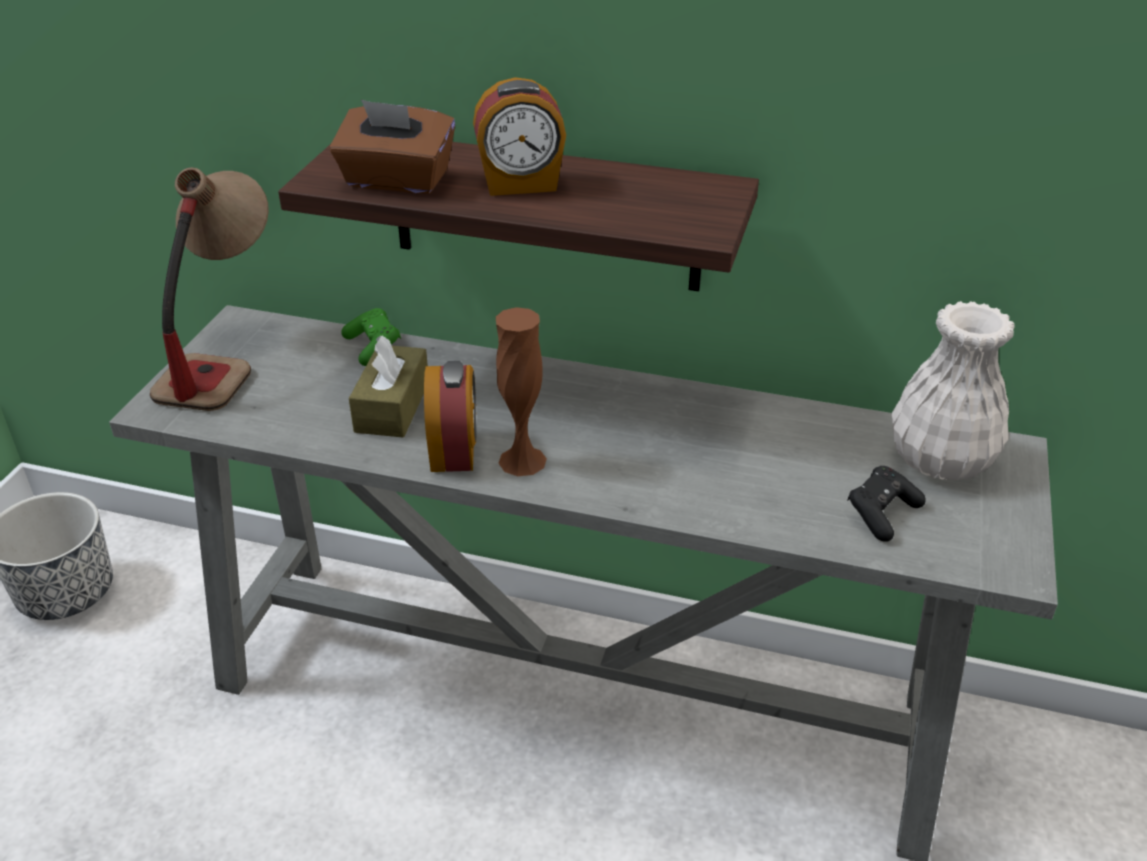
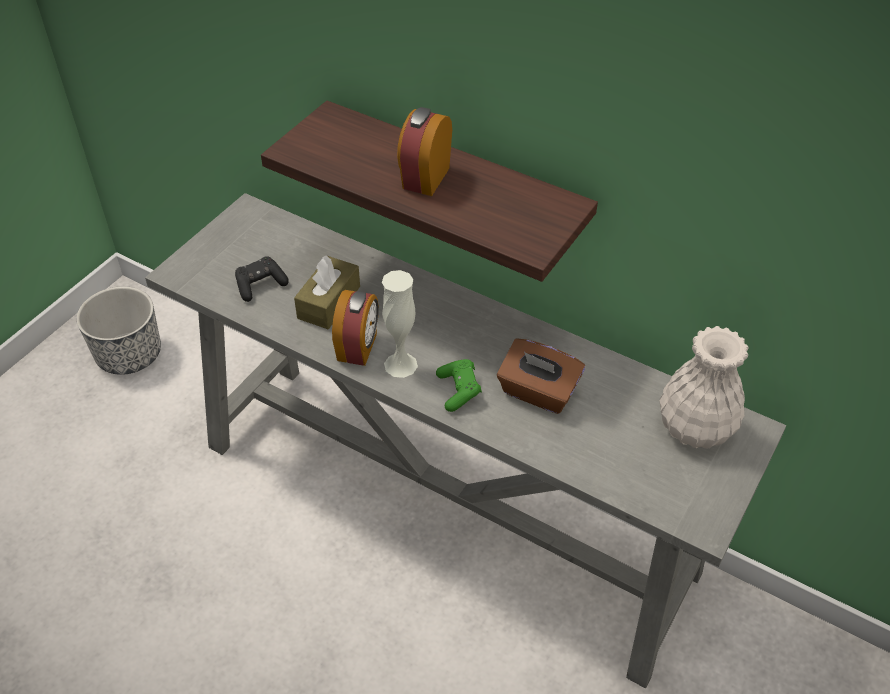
camera: 15 degrees right, 10 degrees up
table lamp [150,167,269,411] -> none
brown tissue box [330,100,455,194] -> brown tissue box moved to [497,338,585,414]
green game controller [341,308,401,366] -> green game controller moved to [436,359,482,412]
alarm clock [473,77,566,196] -> alarm clock turned 105 degrees clockwise [397,107,452,196]
brown vase [496,307,547,476] -> white vase [382,270,418,378]
black game controller [847,466,926,542] -> black game controller moved to [235,256,289,302]

